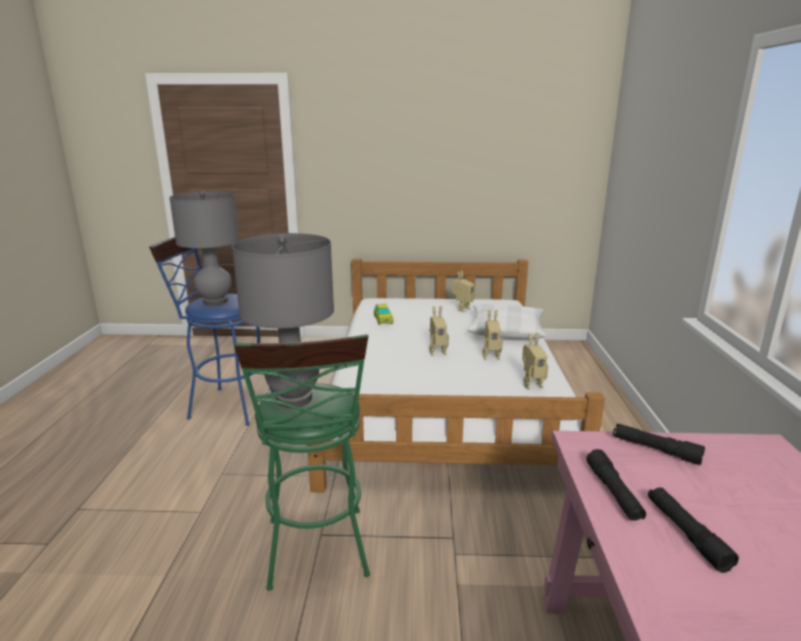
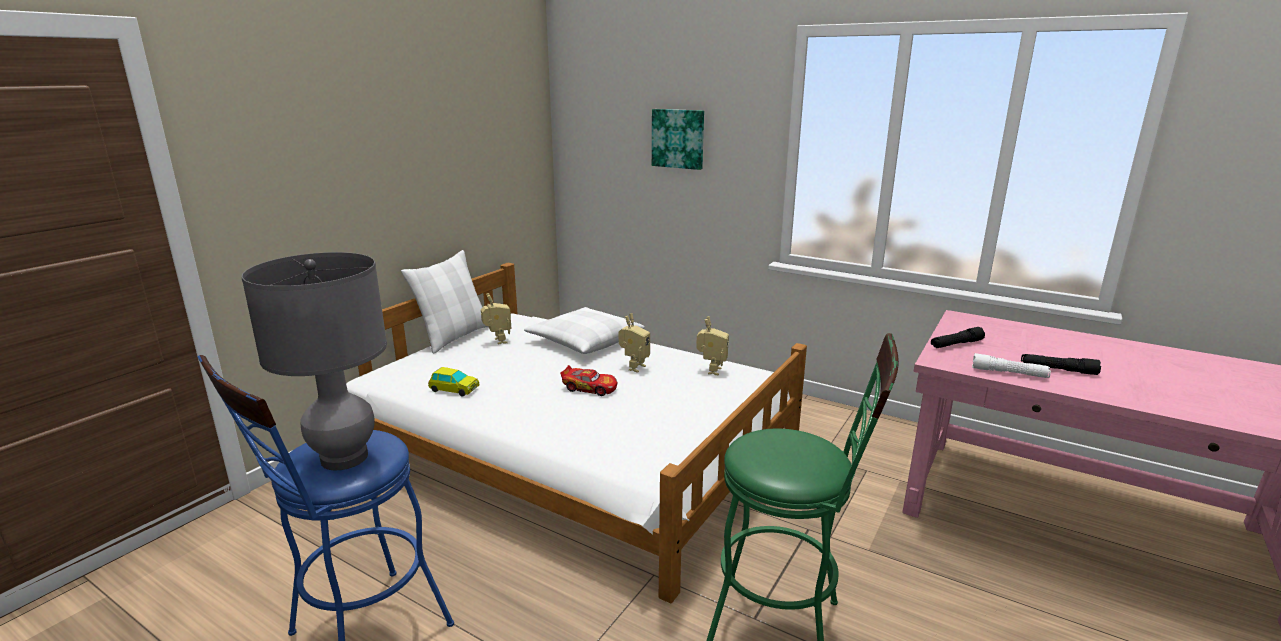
camera: 60 degrees left, 0 degrees up
grey table lamp [232,233,334,408] -> none
toy robot [429,306,449,356] -> toy car [560,365,617,396]
black flashlight [586,449,646,521] -> white flashlight [972,353,1051,378]
none -> white pillow [401,250,489,353]
none -> picture [652,109,704,170]

